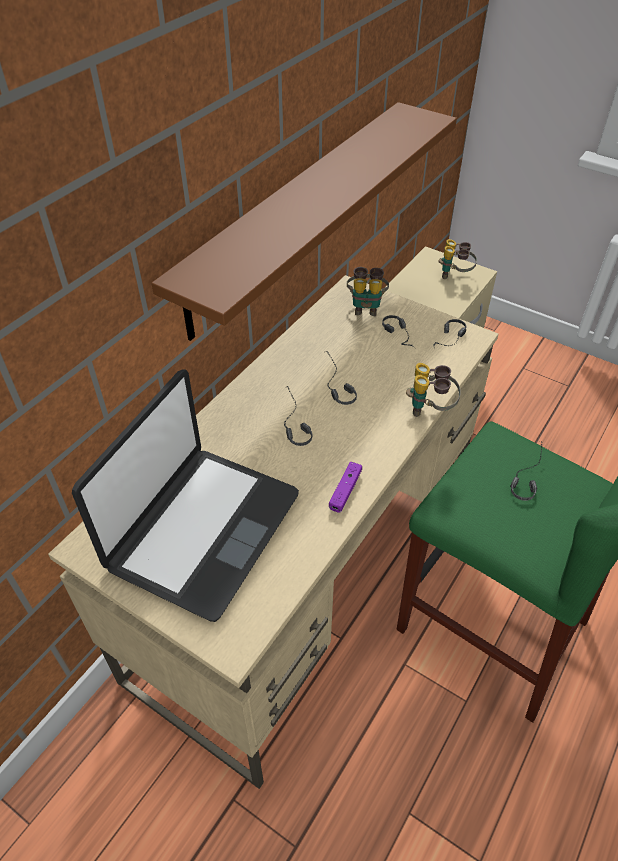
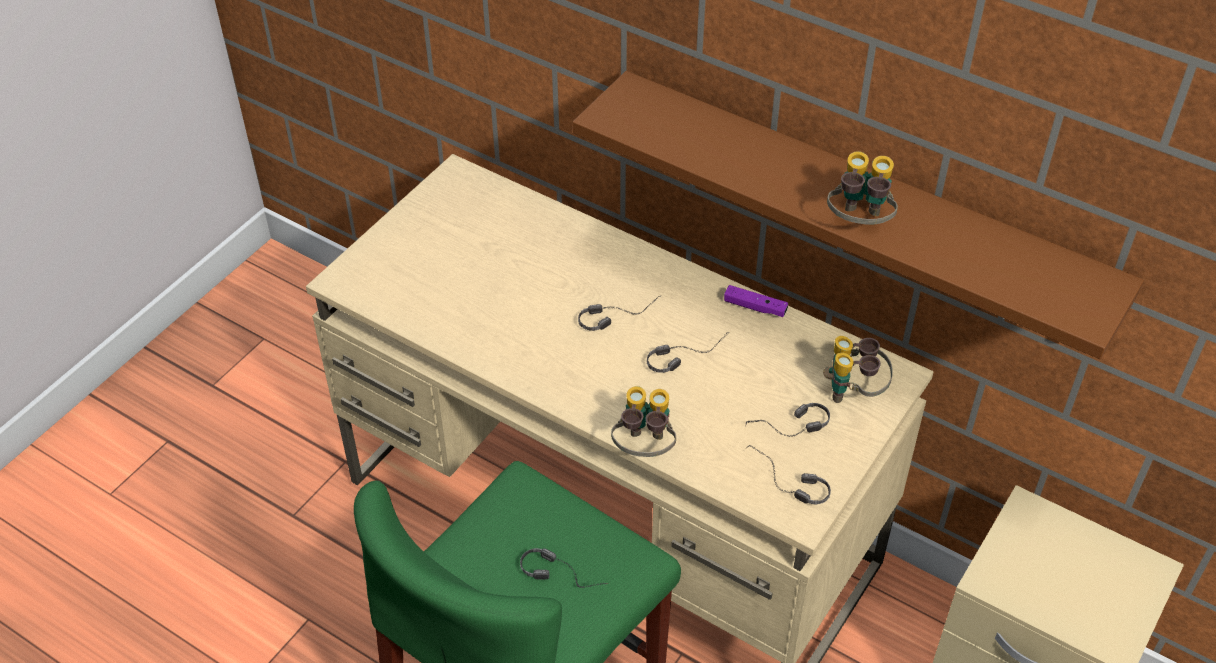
camera: 90 degrees right, 0 degrees up
laptop [72,369,299,622] -> none
purple game controller [329,462,362,513] -> purple game controller moved to [724,285,788,317]
binoculars [438,239,477,279] -> binoculars moved to [827,151,898,225]

